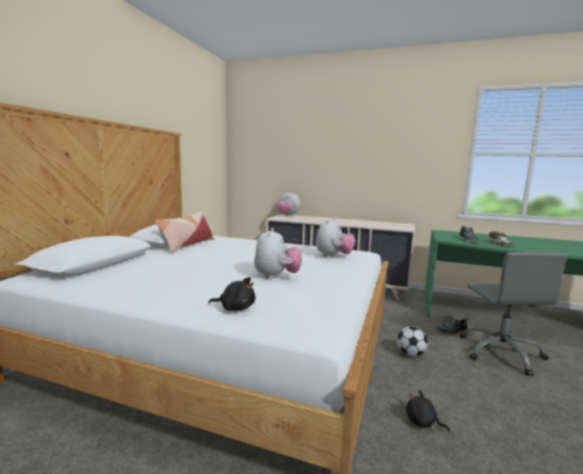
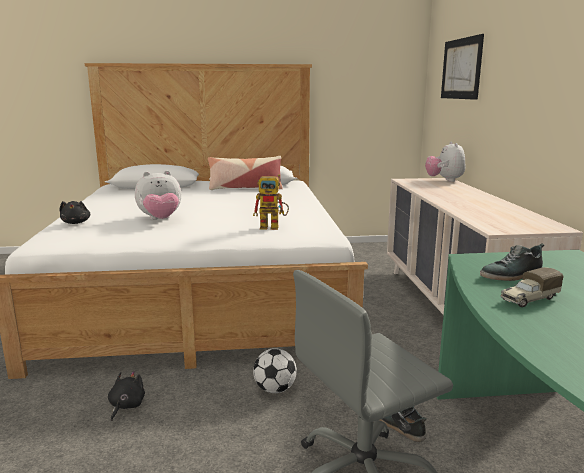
camera: 65 degrees right, 5 degrees up
plush toy [316,218,355,258] -> toy robot [253,174,289,230]
none -> picture [441,34,484,100]

